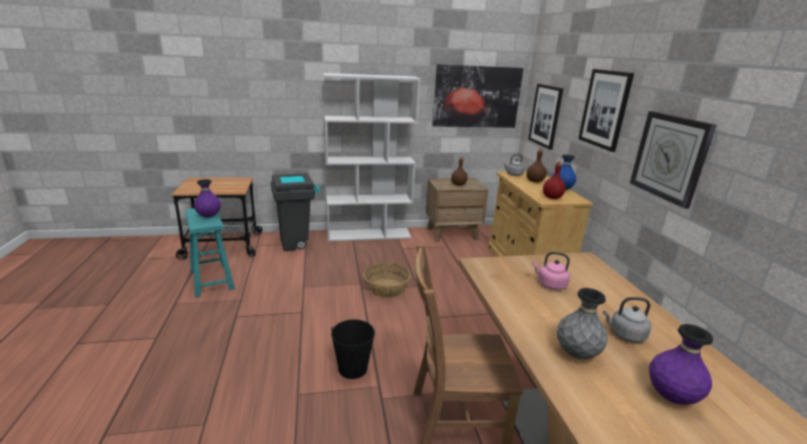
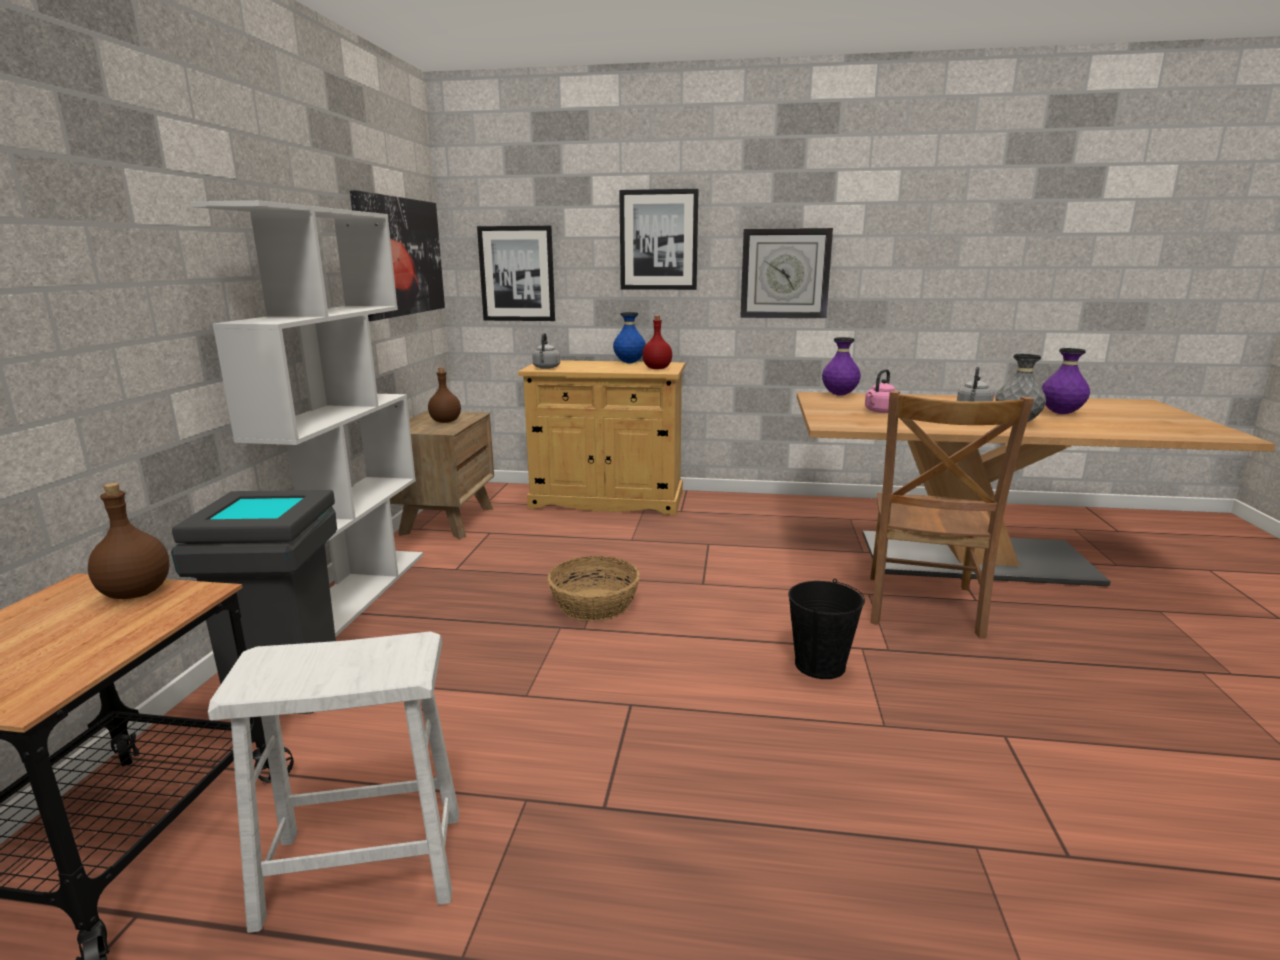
camera: 70 degrees left, 5 degrees down
turquoise stool [186,208,235,297] -> white stool [208,632,459,933]
purple vase [194,179,221,218] -> purple vase moved to [822,337,861,396]
brown bottle [526,149,547,182] -> brown bottle moved to [88,483,169,599]

